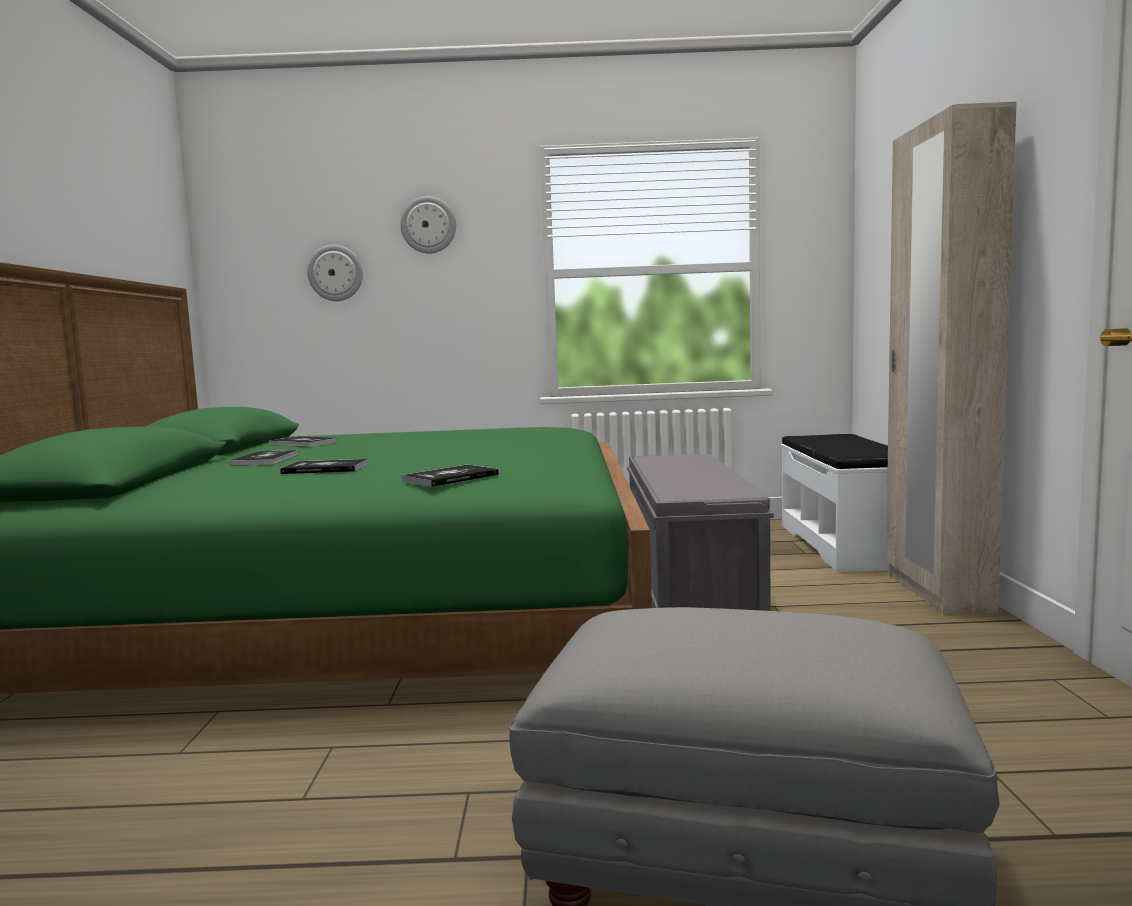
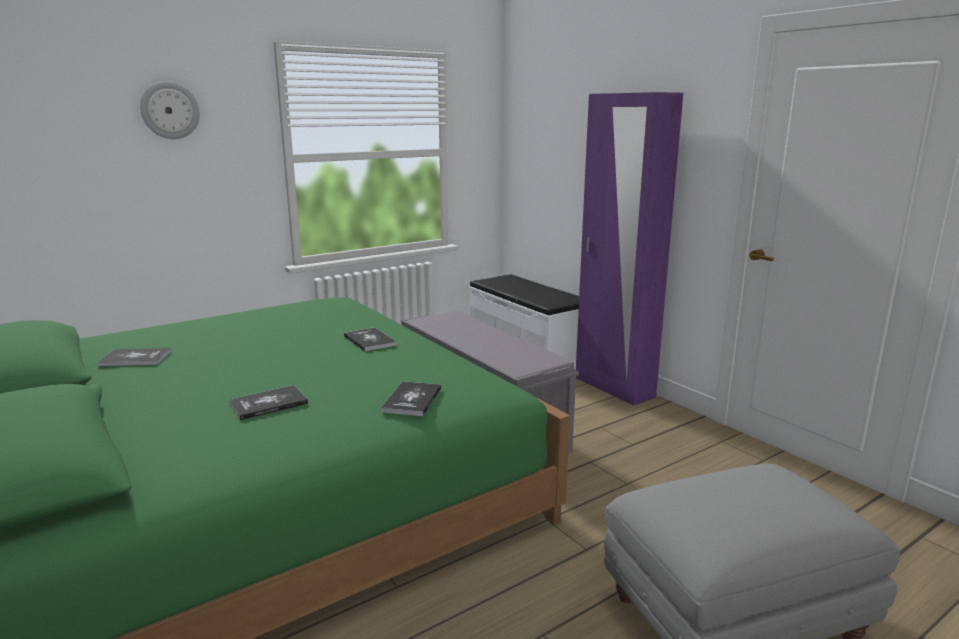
camera: 35 degrees left, 10 degrees up
book [230,450,299,466] -> book moved to [344,327,396,352]
wall clock [307,245,363,301] -> none
beige wardrobe [886,102,1017,614] -> purple wardrobe [576,92,683,406]

